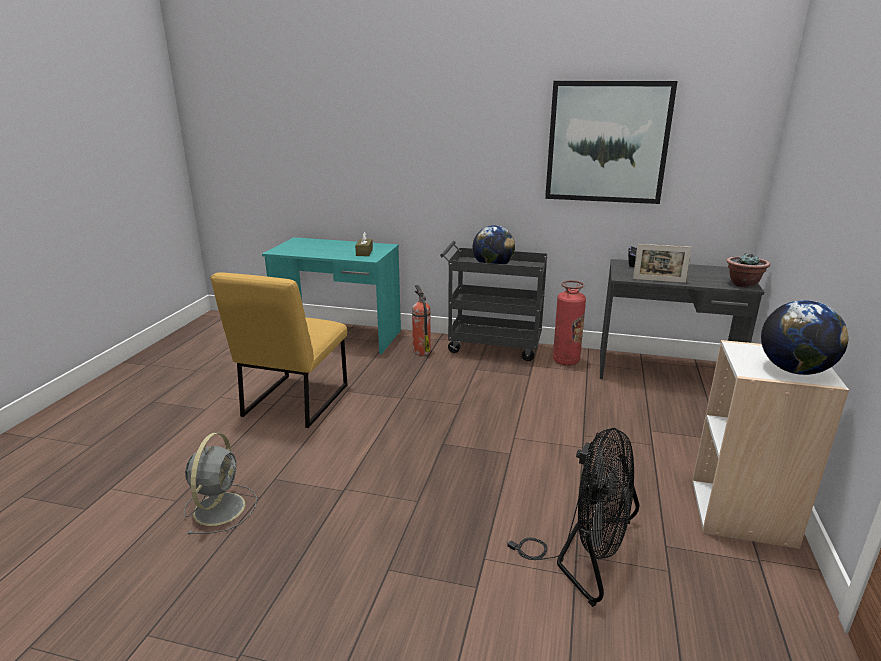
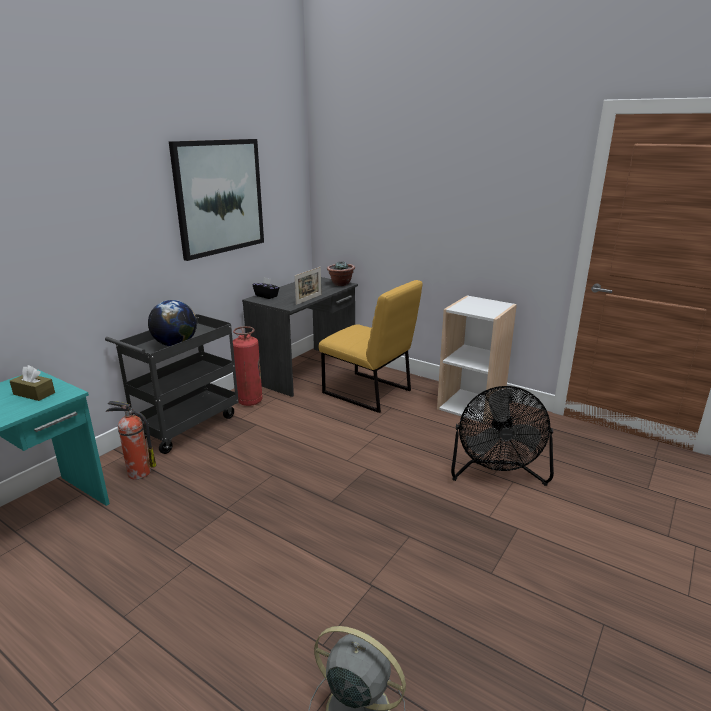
camera: 70 degrees left, 0 degrees up
yellow chair [211,272,347,428] -> yellow chair moved to [319,280,423,413]
black fan [507,428,639,607] -> black fan turned 135 degrees clockwise [451,386,554,486]
globe [761,300,848,375] -> none

